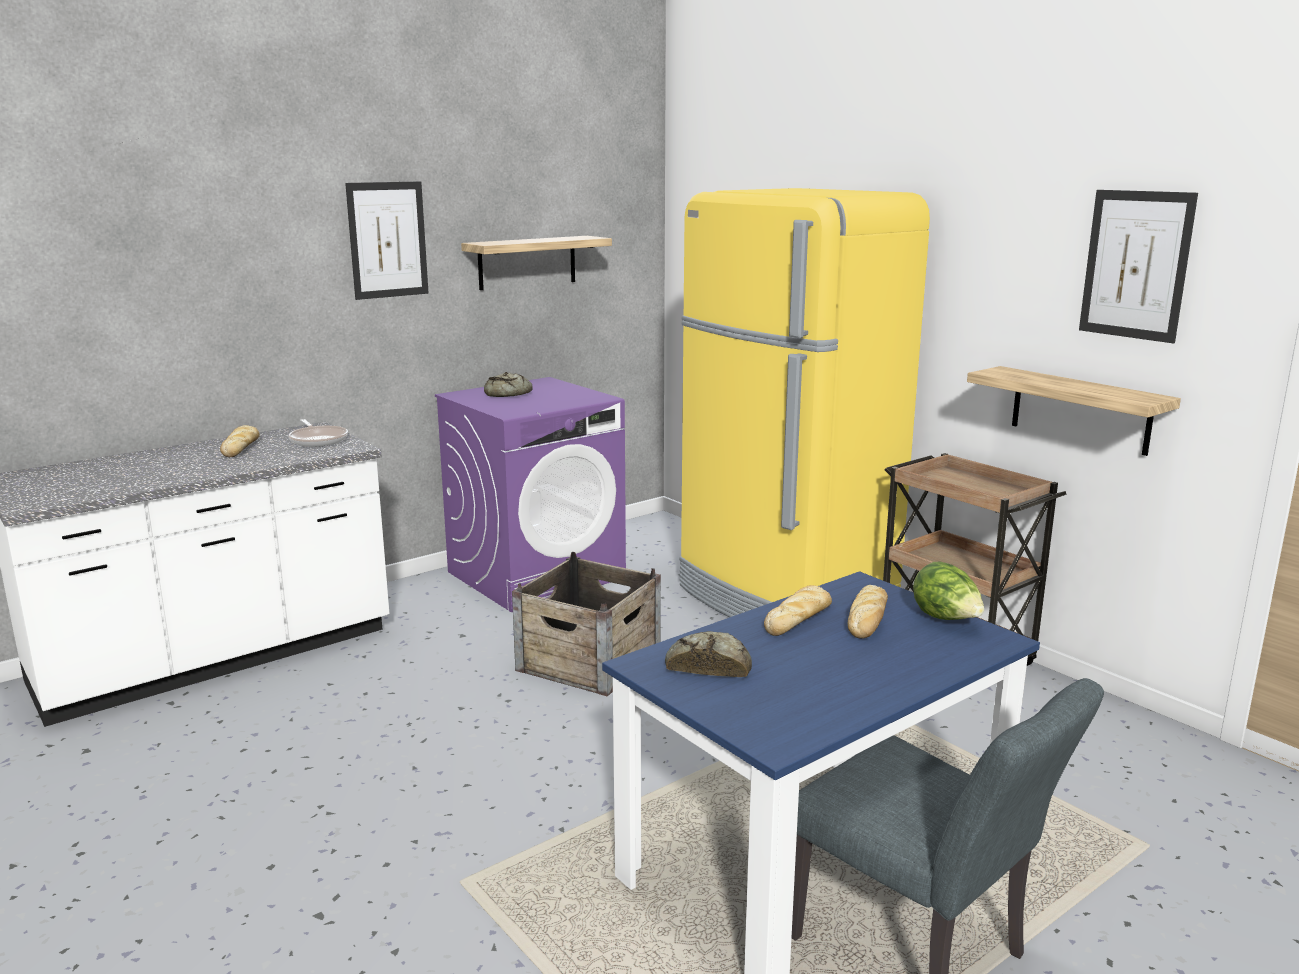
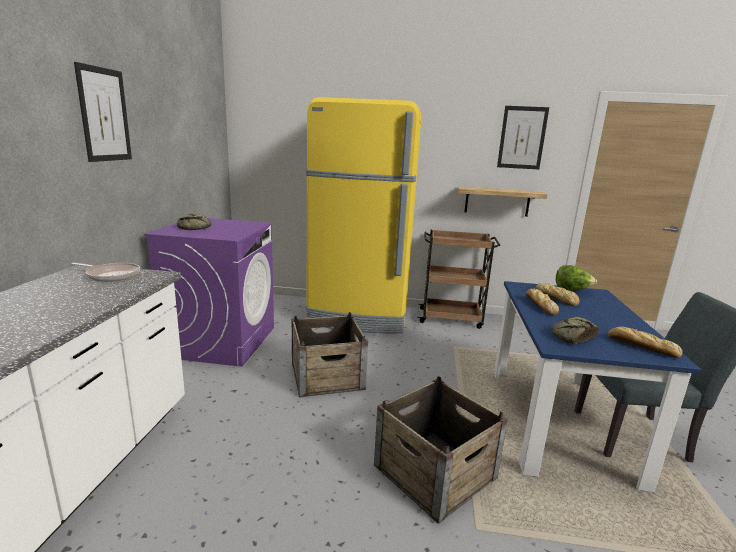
camera: 45 degrees left, 0 degrees up
bread [220,425,260,457] -> bread moved to [608,327,683,358]
shelf [461,236,612,290] -> none
none -> crate [374,376,508,524]

